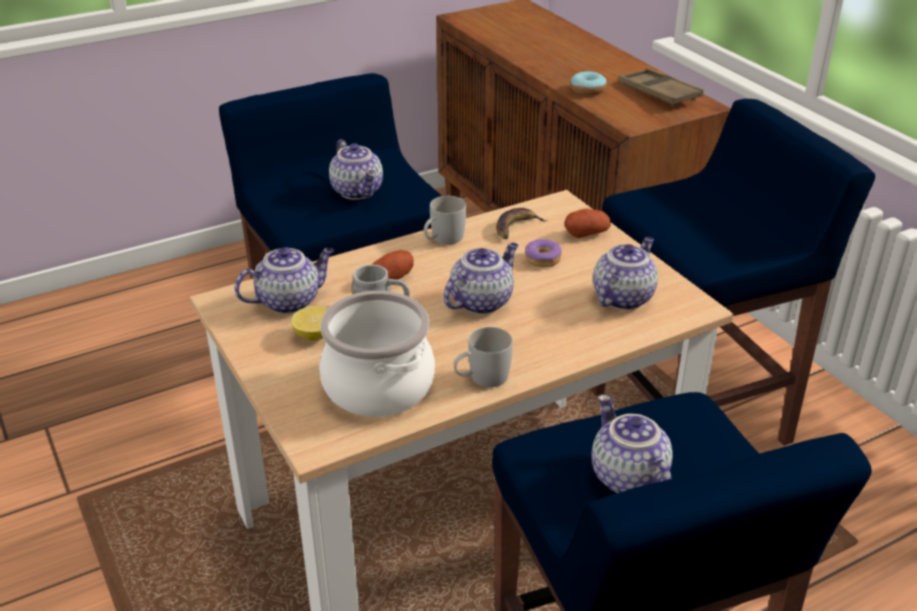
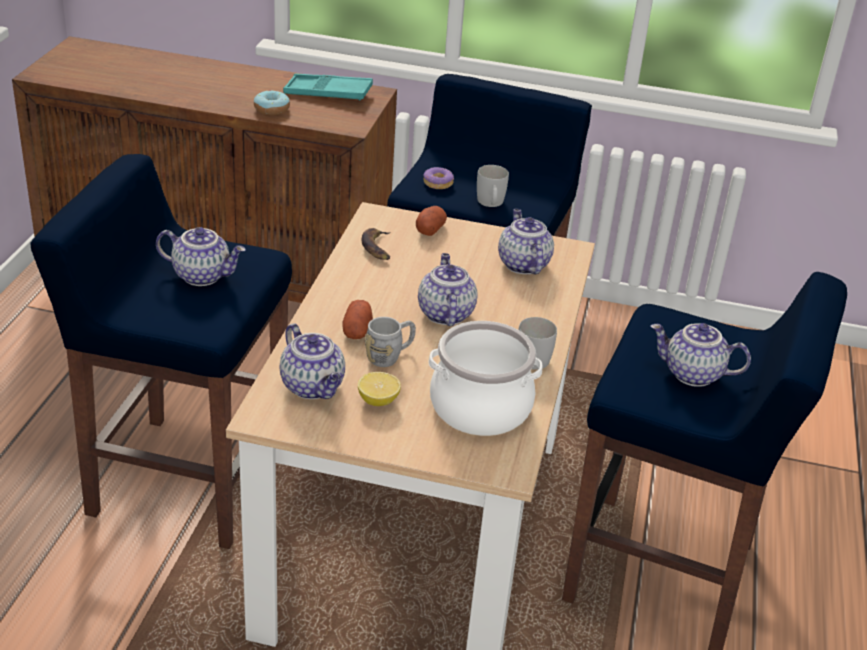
camera: 50 degrees left, 0 degrees up
teapot [235,248,334,314] -> teapot turned 135 degrees clockwise [280,323,345,399]
white mug [424,196,466,245] -> white mug moved to [477,165,509,207]
donut [525,239,562,267] -> donut moved to [423,167,454,189]
brown tray [619,68,703,106] -> turquoise tray [283,73,373,101]

